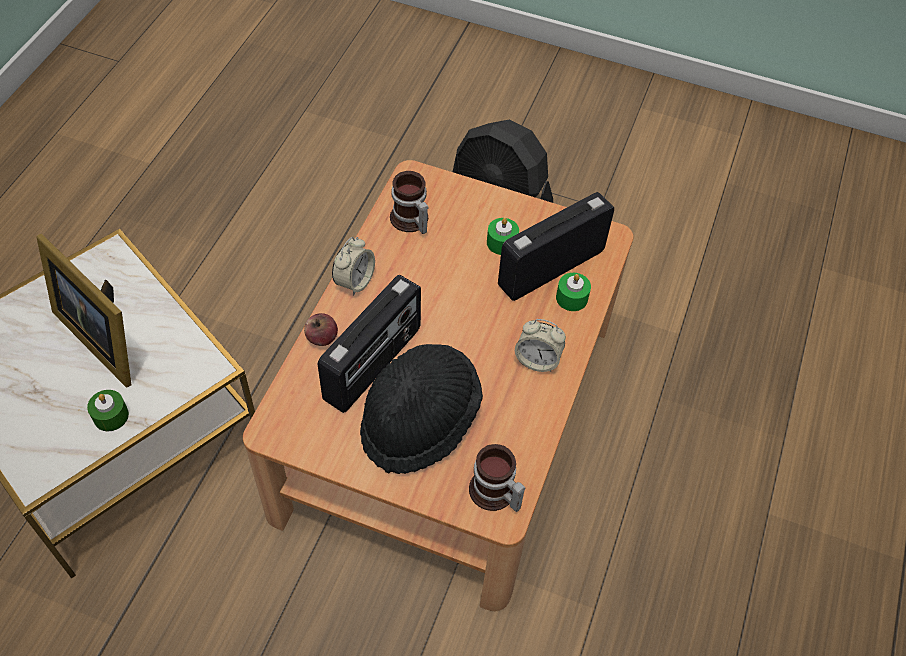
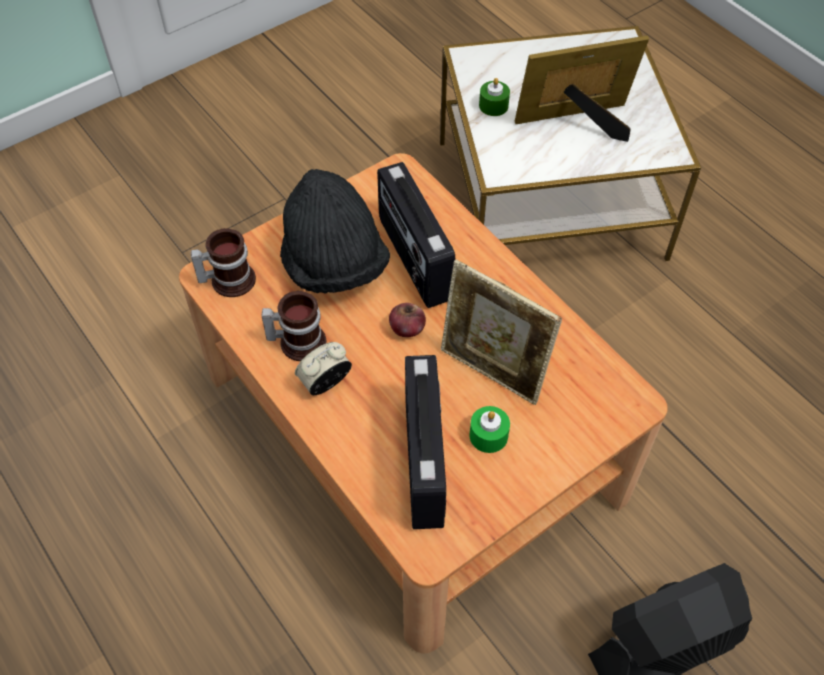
camera: 125 degrees right, 0 degrees up
apple [304,313,338,346] -> apple moved to [389,303,426,337]
alarm clock [332,237,375,296] -> none
mug [390,171,428,234] -> mug moved to [262,291,326,361]
green candle [556,273,591,311] -> none
none -> picture frame [441,259,562,405]

